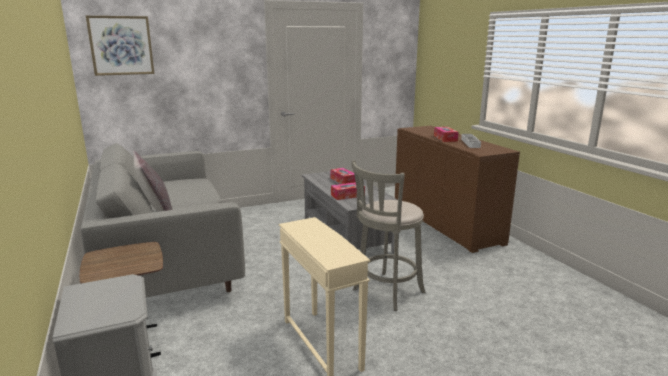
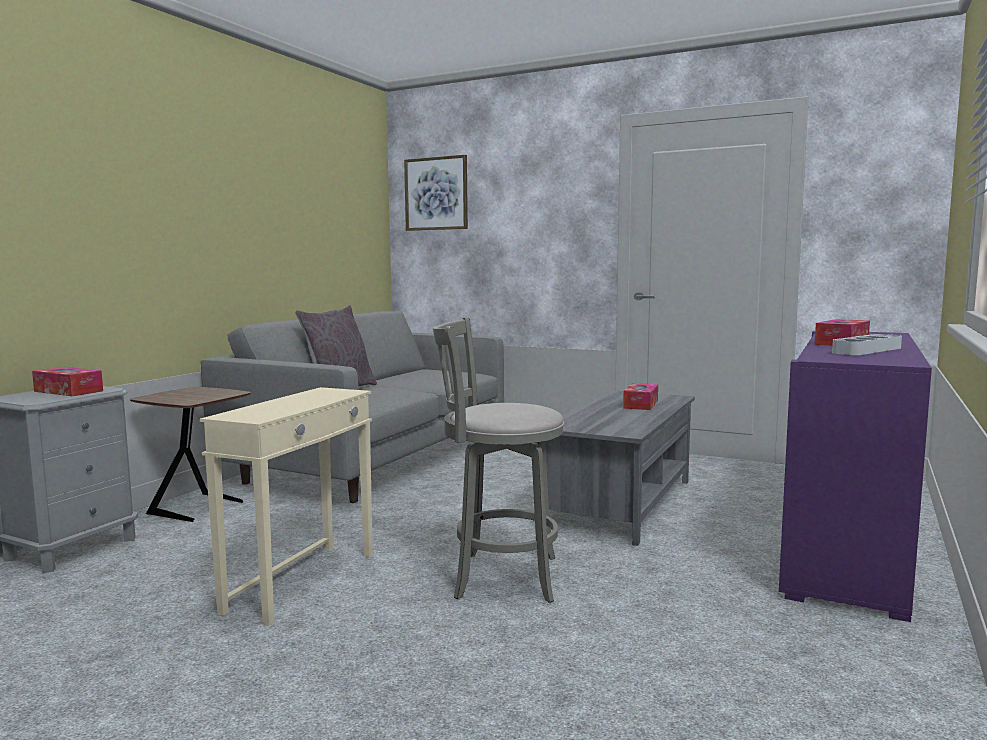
camera: 50 degrees right, 10 degrees down
tissue box [331,182,365,200] -> tissue box moved to [32,367,103,396]
brown cabinet [395,126,520,253] -> purple cabinet [779,331,932,622]

